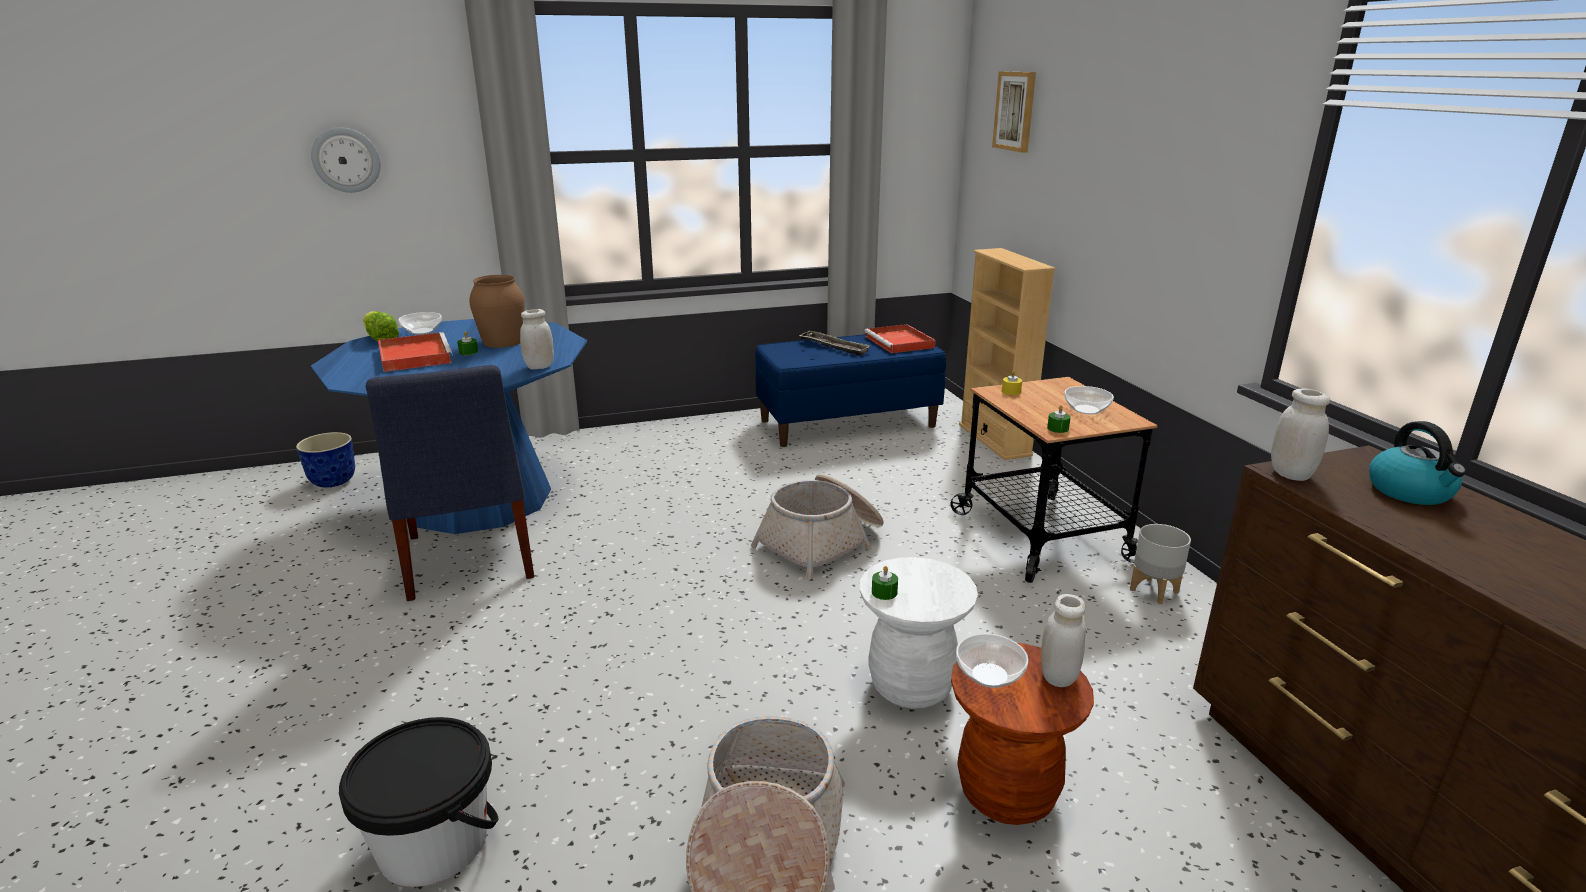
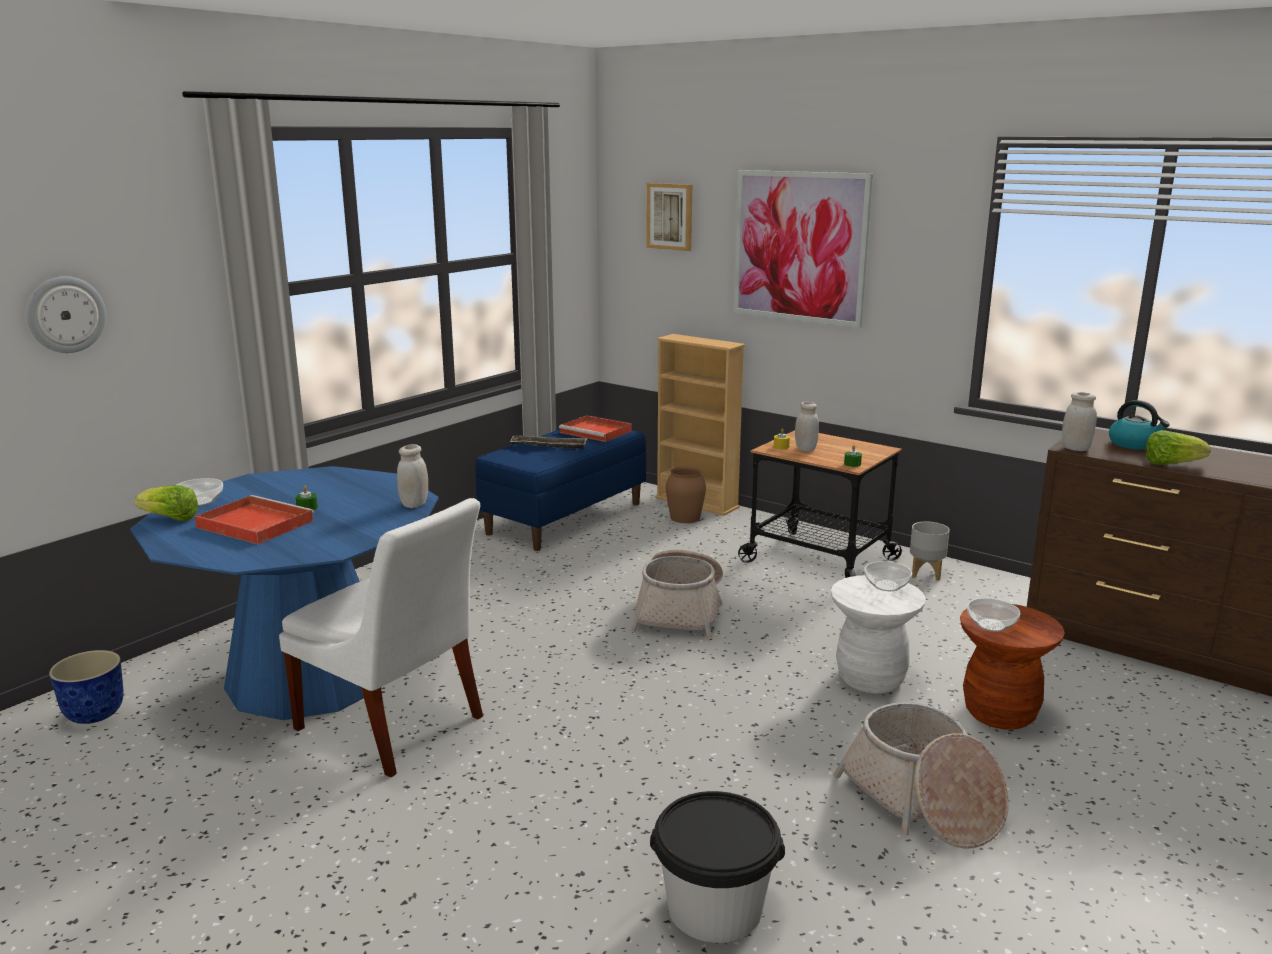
camera: 35 degrees left, 5 degrees down
blue chair [366,365,534,601] -> white chair [279,498,483,777]
brown vase [469,275,525,348] -> brown vase moved to [666,466,706,523]
green candle [872,566,898,600] -> none
white jar [1041,594,1086,687] -> white jar moved to [795,402,819,451]
bowl [1064,386,1114,414] -> bowl moved to [864,561,912,591]
none -> picture [734,170,873,328]
none -> lettuce [1146,430,1211,465]

